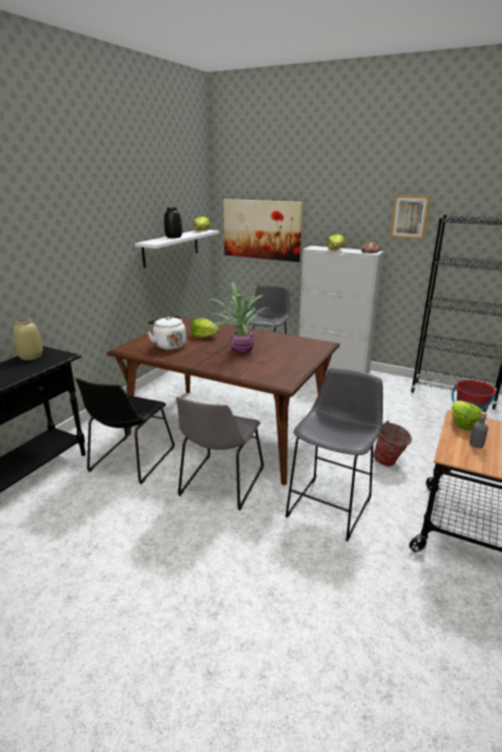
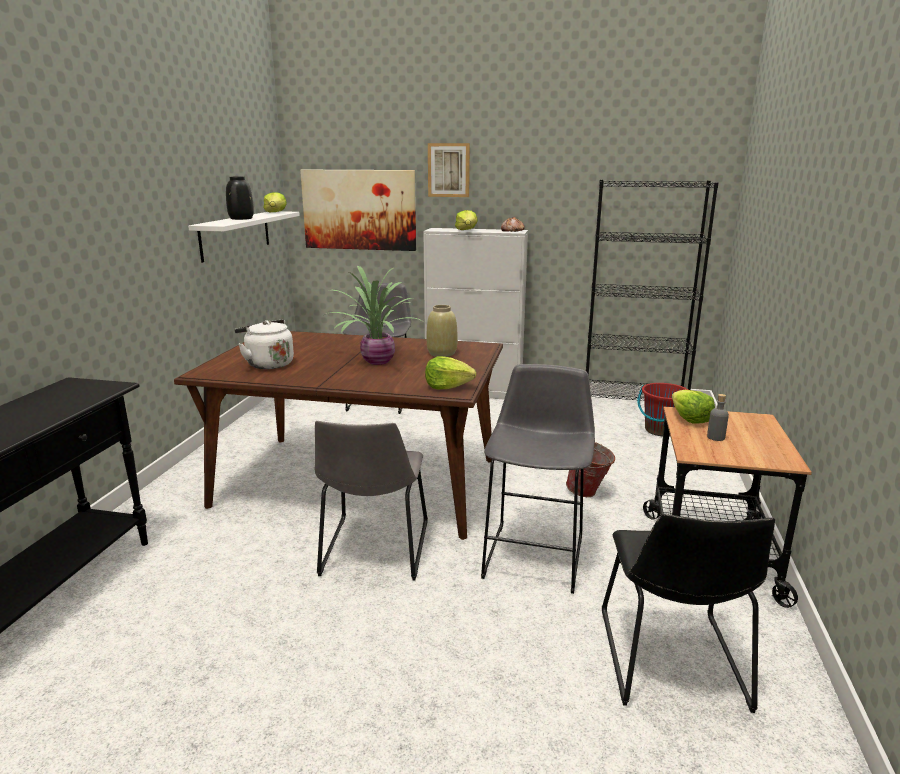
camera: 15 degrees left, 5 degrees down
beige vase [13,318,43,360] -> beige vase moved to [427,305,458,357]
black chair [75,378,175,484] -> black chair moved to [602,514,775,713]
lettuce [191,318,219,337] -> lettuce moved to [425,356,476,389]
picture [390,195,431,240] -> picture moved to [428,143,470,197]

